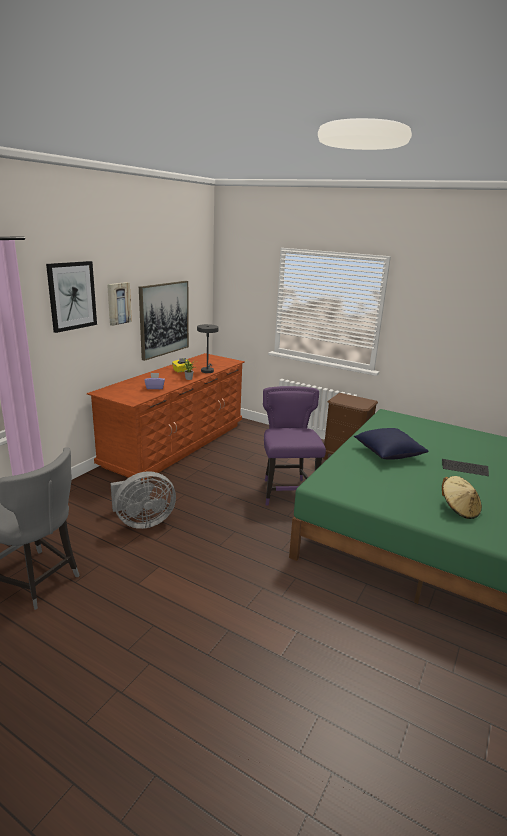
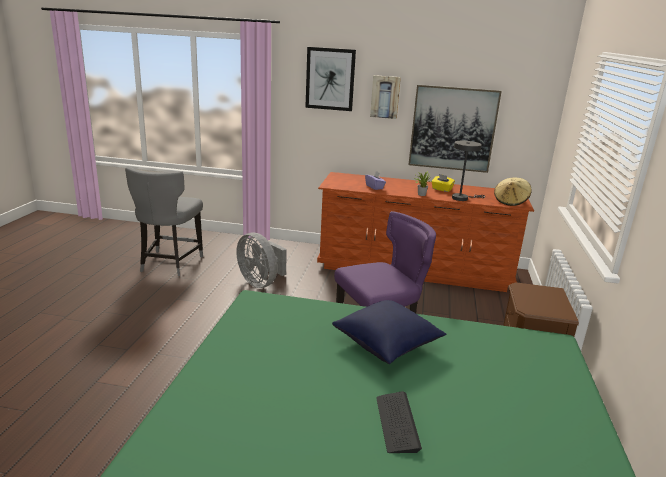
camera: 70 degrees right, 0 degrees up
beige hat [442,476,482,519] -> beige hat moved to [494,178,532,206]

